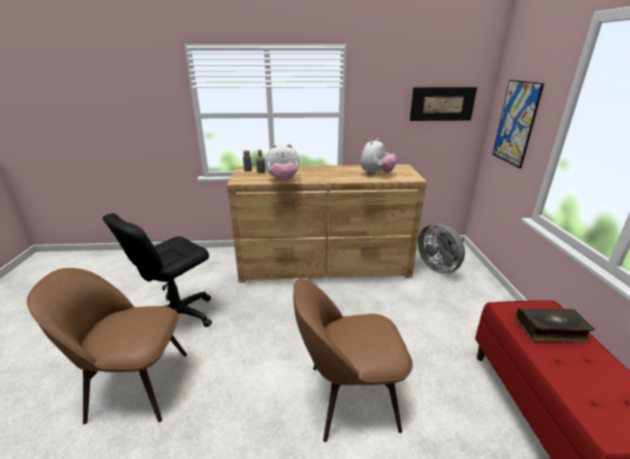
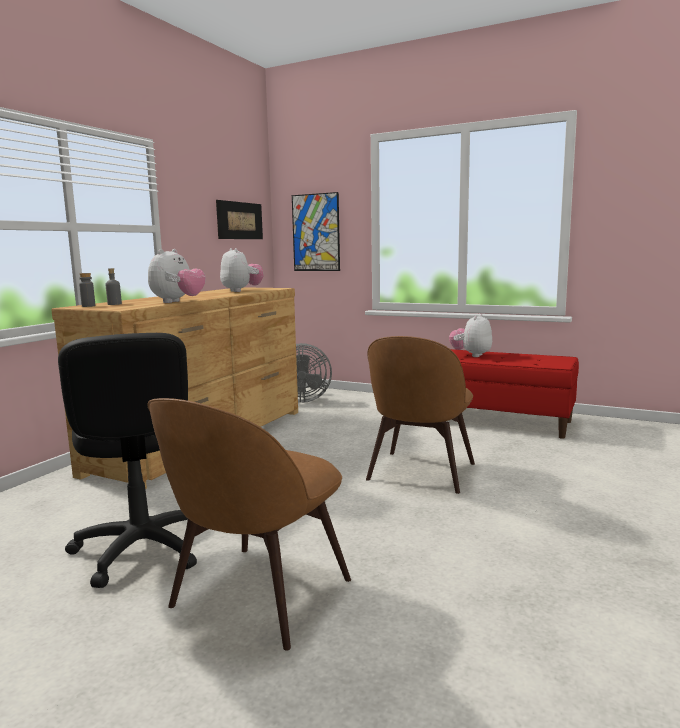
camera: 60 degrees left, 15 degrees down
book [516,308,595,342] -> plush toy [449,314,492,357]

